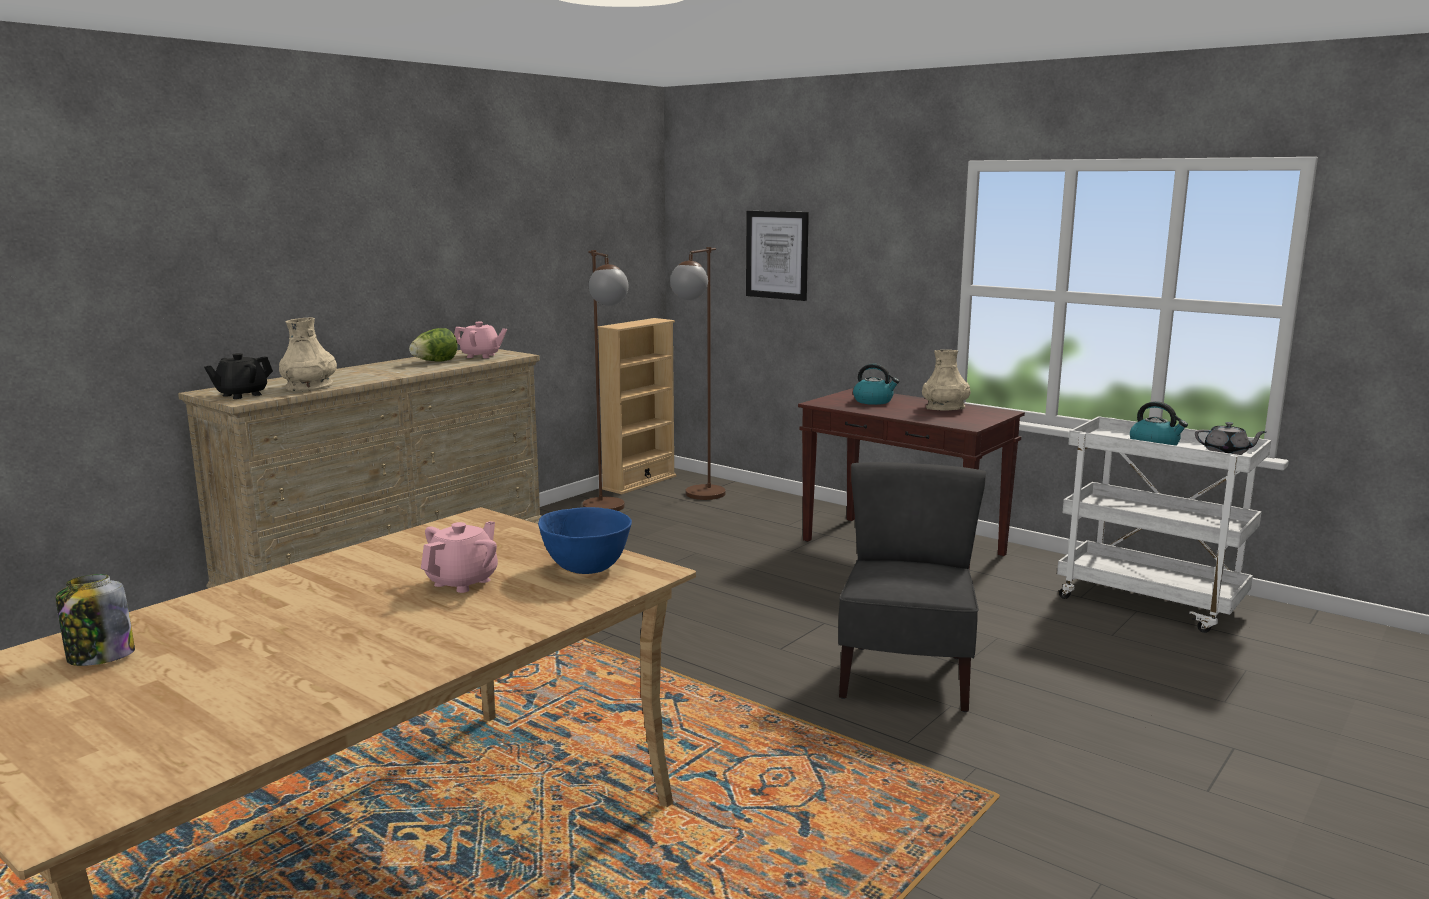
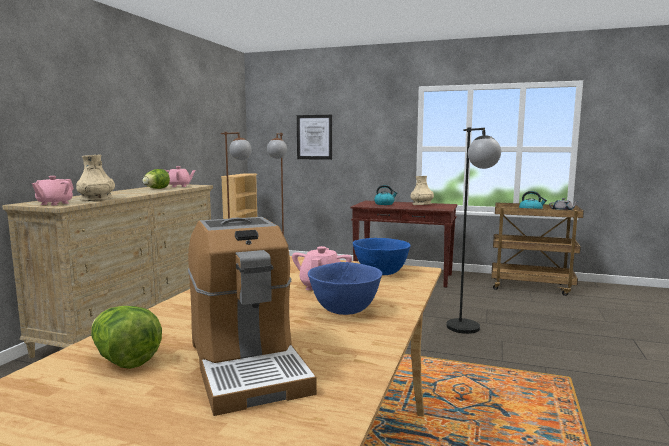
camera: 20 degrees left, 5 degrees down
jar [56,574,135,666] -> lettuce [91,306,162,369]
black teapot [204,353,273,399] -> pink teapot [32,176,74,205]
grey chair [838,462,986,712] -> black floor lamp [446,127,501,334]
white cart [1057,416,1271,633] -> brown cart [491,203,584,296]
none -> coffee machine [188,217,317,416]
none -> blue bowl [308,262,382,315]

